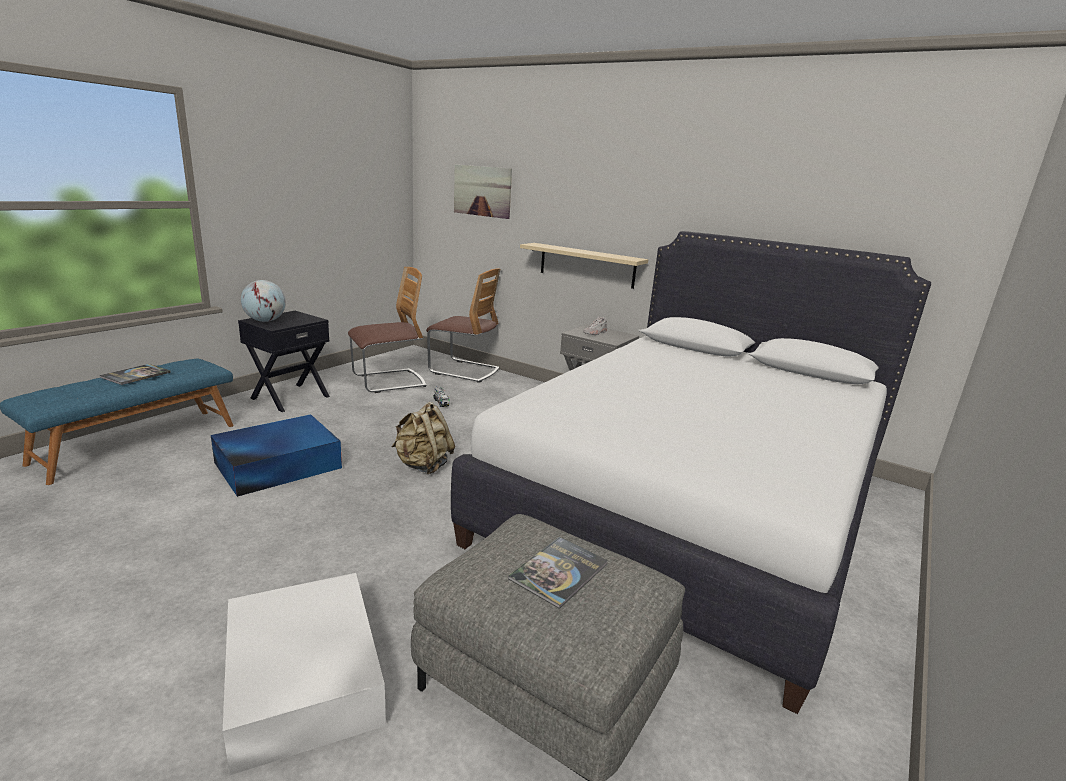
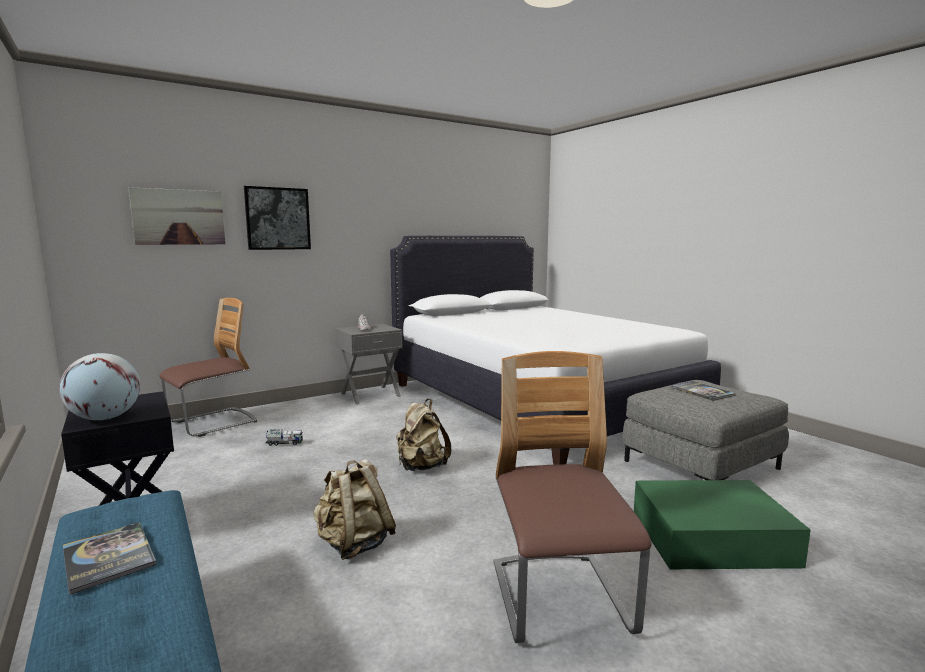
camera: 65 degrees left, 10 degrees down
blue storage box [211,414,342,497] -> beige backpack [313,459,396,560]
white storage box [223,573,386,775] -> green storage box [634,480,811,569]
chair [348,267,426,393] -> chair moved to [493,351,652,643]
beige shelf [520,243,648,289] -> none
none -> picture [244,186,311,250]

